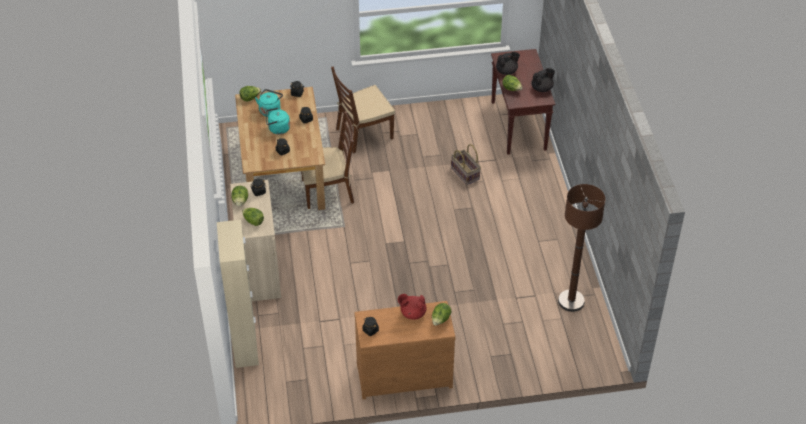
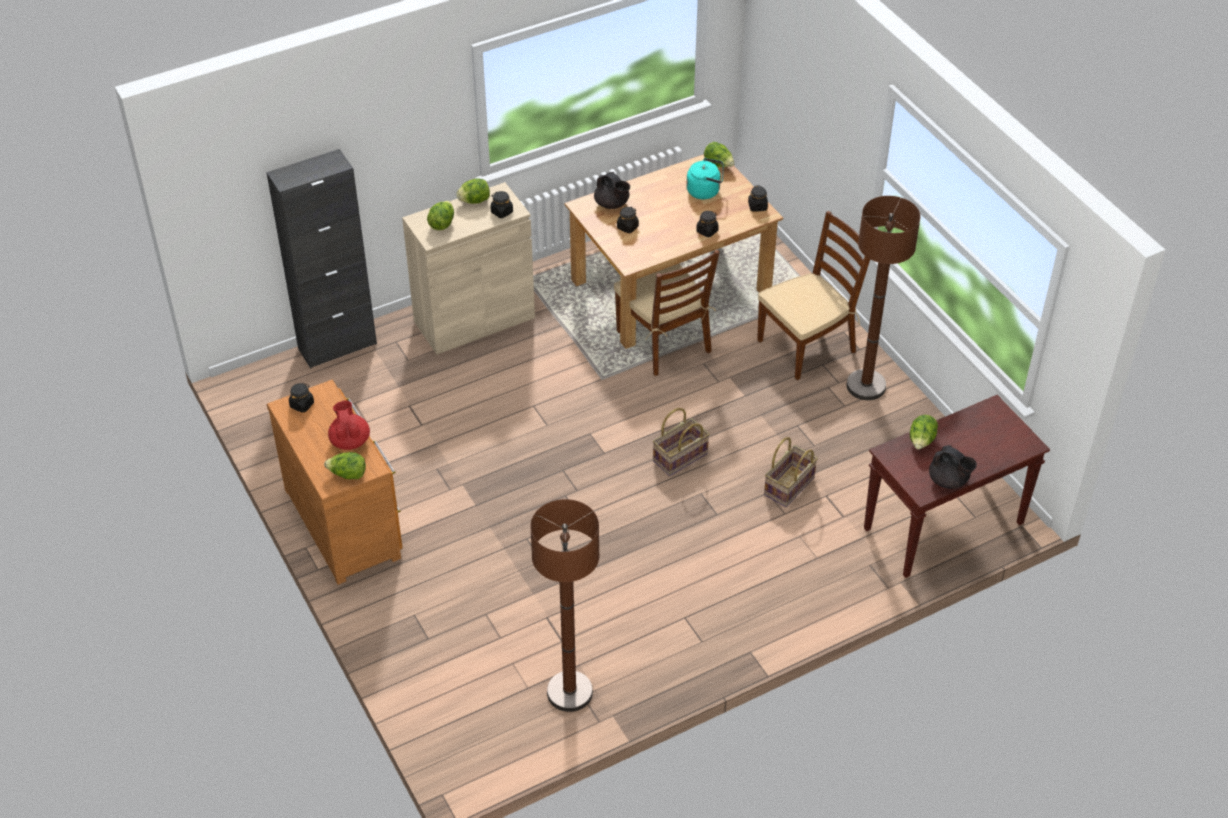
camera: 70 degrees right, 0 degrees up
beige cabinet [217,220,259,368] -> black cabinet [266,149,377,369]
turquoise kettle [266,108,290,134] -> none
brown chair [331,66,395,153] -> brown chair turned 105 degrees clockwise [757,211,870,380]
black teapot [496,52,520,75] -> black teapot moved to [594,172,630,209]
none -> basket [653,408,710,476]
none -> brown floor lamp [846,196,921,400]

